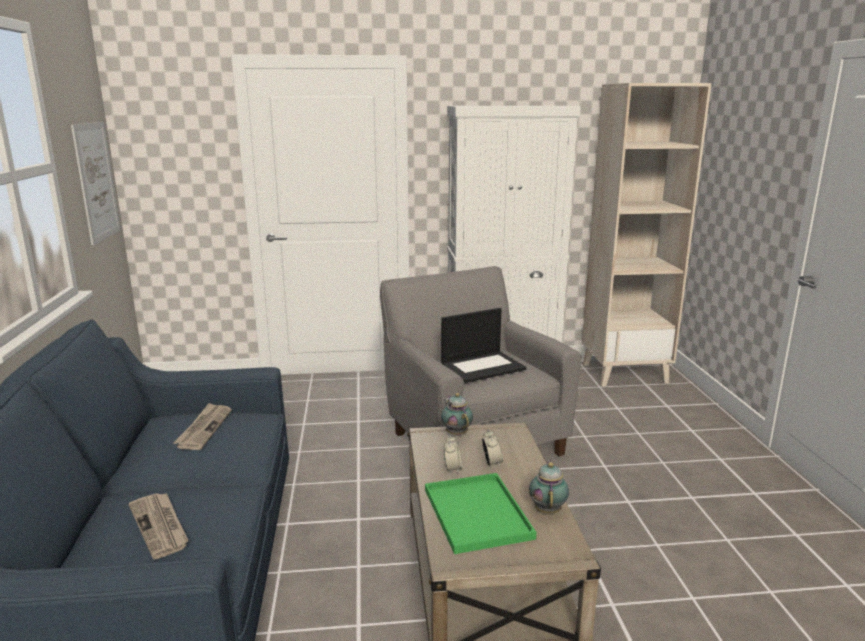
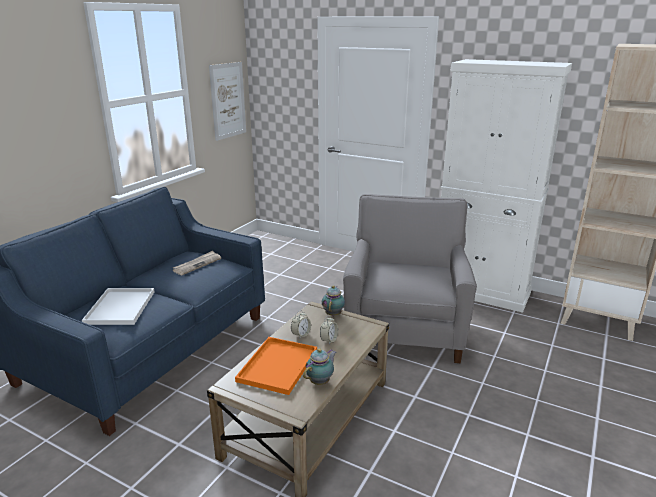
camera: 35 degrees right, 5 degrees up
newspaper [129,493,189,559] -> white tray [82,288,155,325]
green tray [425,473,536,554] -> orange tray [235,337,317,395]
laptop [441,308,526,383] -> none

